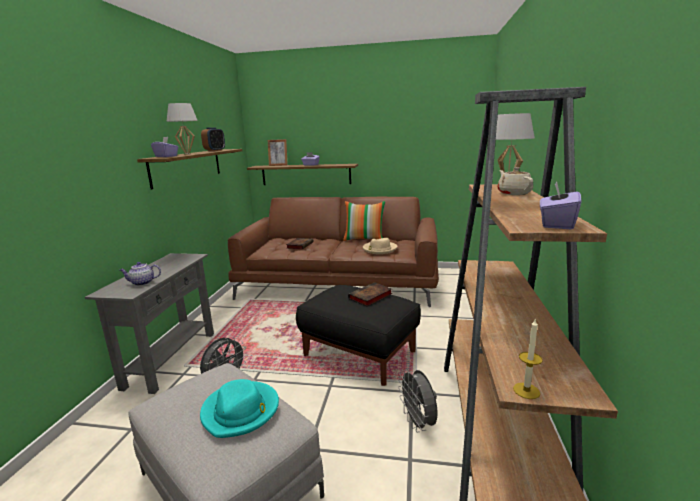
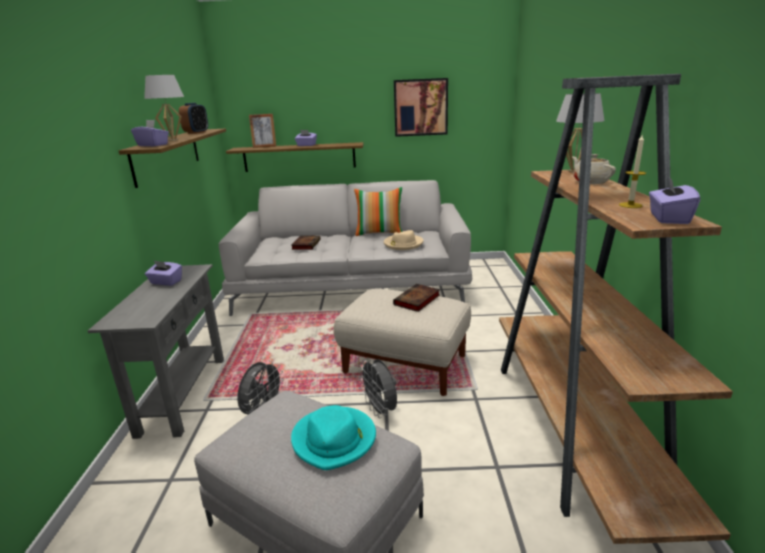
camera: 10 degrees left, 5 degrees up
teapot [120,262,161,286] -> none
brown sofa [228,197,439,307] -> grey sofa [219,180,472,316]
black ottoman [296,285,421,386] -> beige ottoman [334,289,471,396]
grey fan [398,369,438,433] -> grey fan moved to [358,359,397,418]
candle [513,319,543,399] -> candle moved to [619,135,646,208]
none -> purple tissue box [145,261,182,286]
none -> picture [394,78,448,137]

